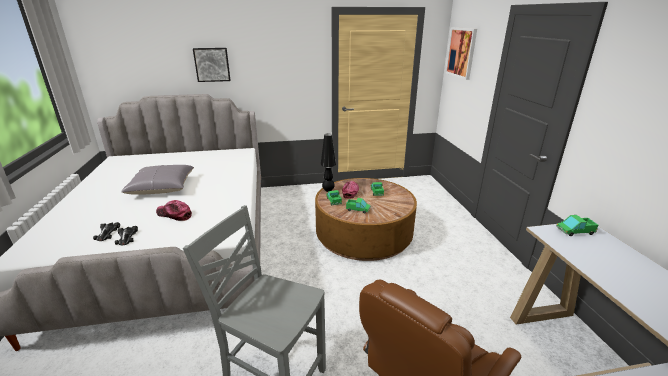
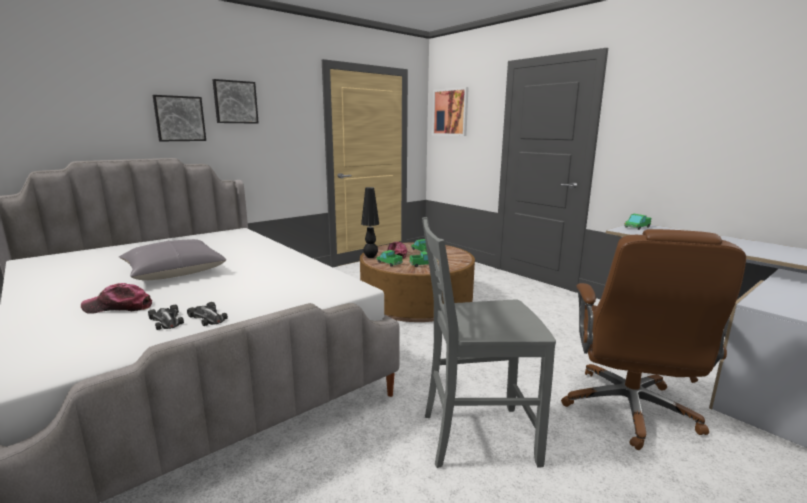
camera: 30 degrees left, 10 degrees down
cap [156,200,192,221] -> cap moved to [81,283,152,314]
none -> picture [212,79,259,124]

